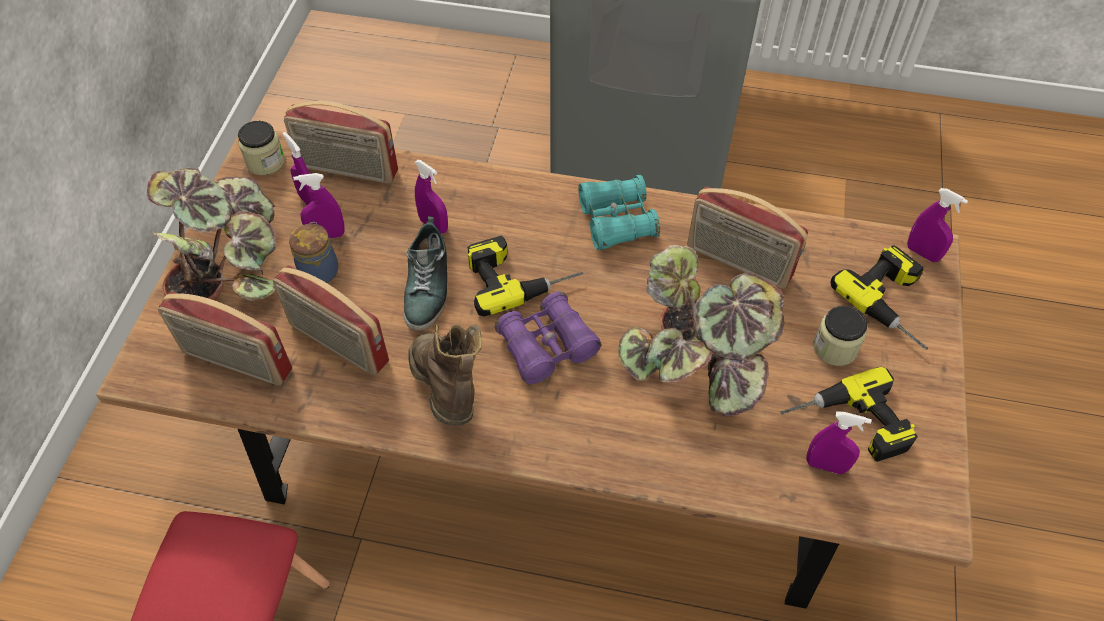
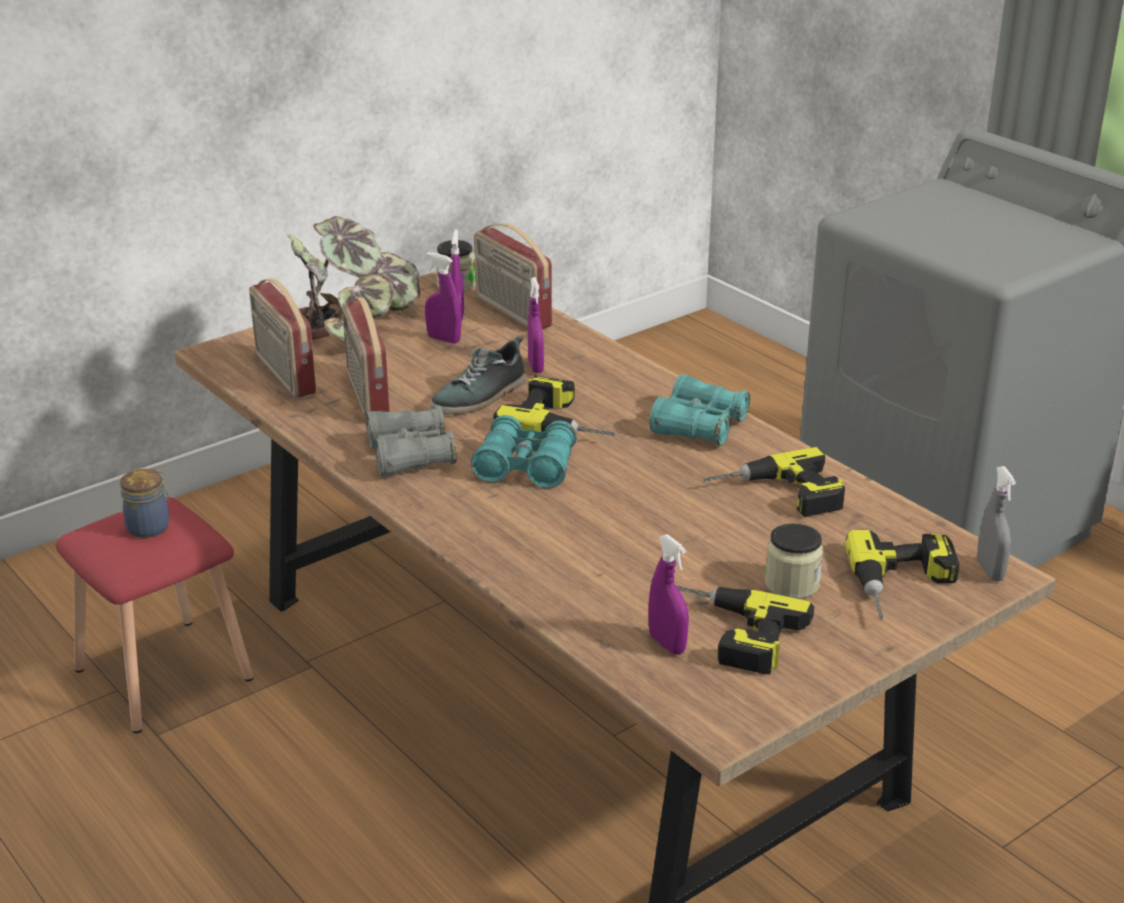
camera: 40 degrees right, 25 degrees down
jar [289,222,338,283] -> jar moved to [120,469,169,538]
brown boot [408,324,482,426] -> grey binoculars [366,405,457,476]
purple binoculars [495,291,601,384] -> turquoise binoculars [471,415,577,488]
potted plant [618,245,785,417] -> none
radio [687,187,808,289] -> power drill [703,447,845,517]
purple spray bottle [907,188,968,262] -> grey spray bottle [977,466,1016,581]

